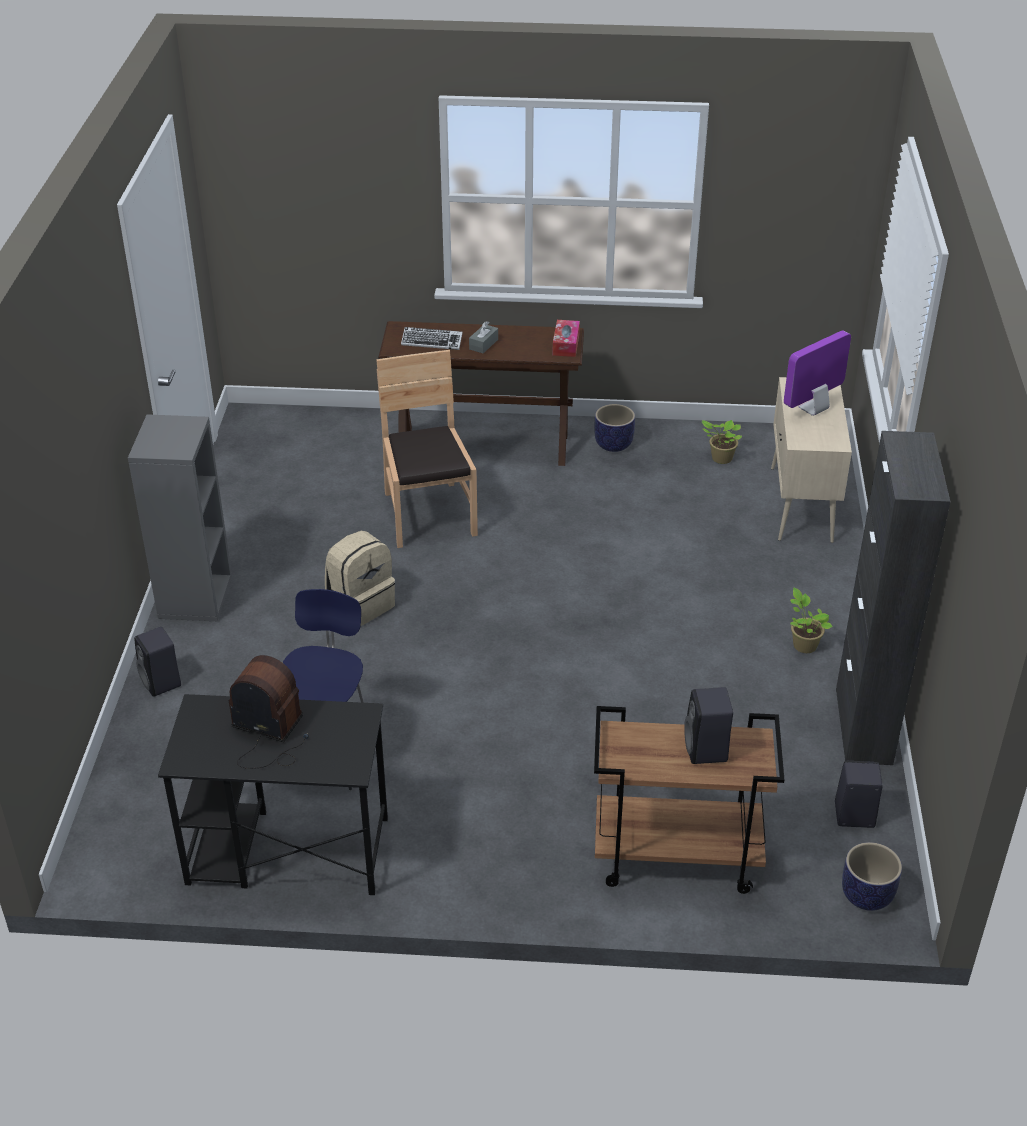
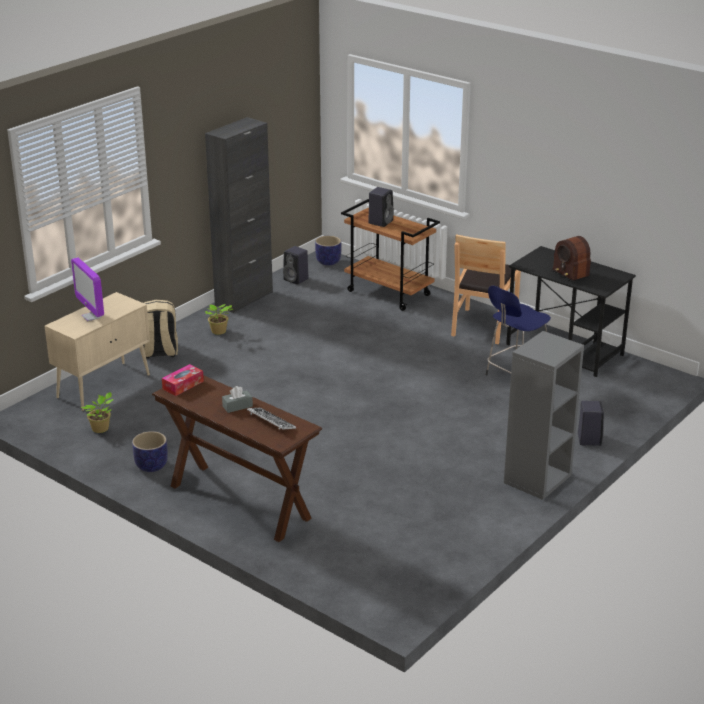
camera: 145 degrees left, 10 degrees down
beige backpack [325,531,395,626] -> beige backpack moved to [143,300,178,358]
brown chair [376,350,478,548] -> brown chair moved to [451,234,521,344]
monitor [784,330,851,416] -> monitor turned 60 degrees clockwise [71,257,104,321]

